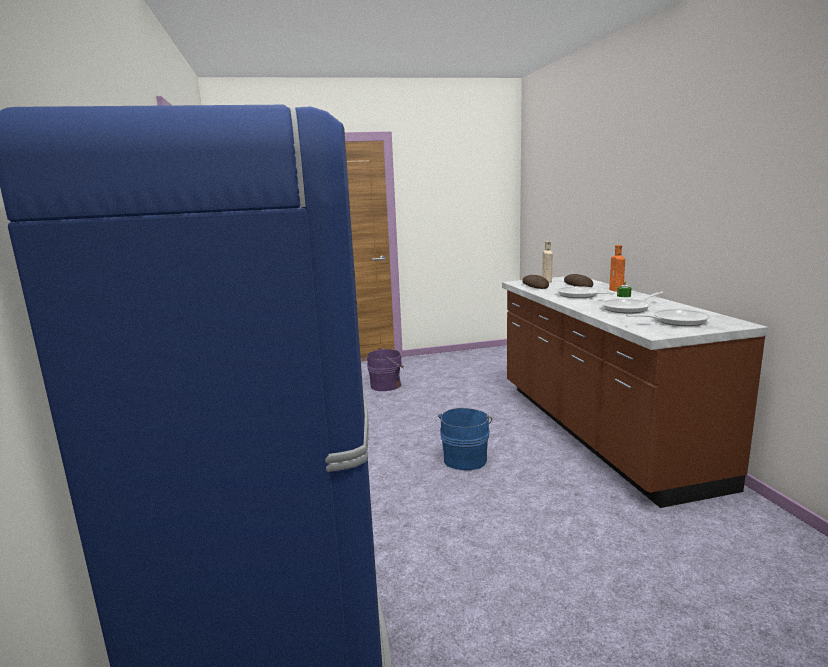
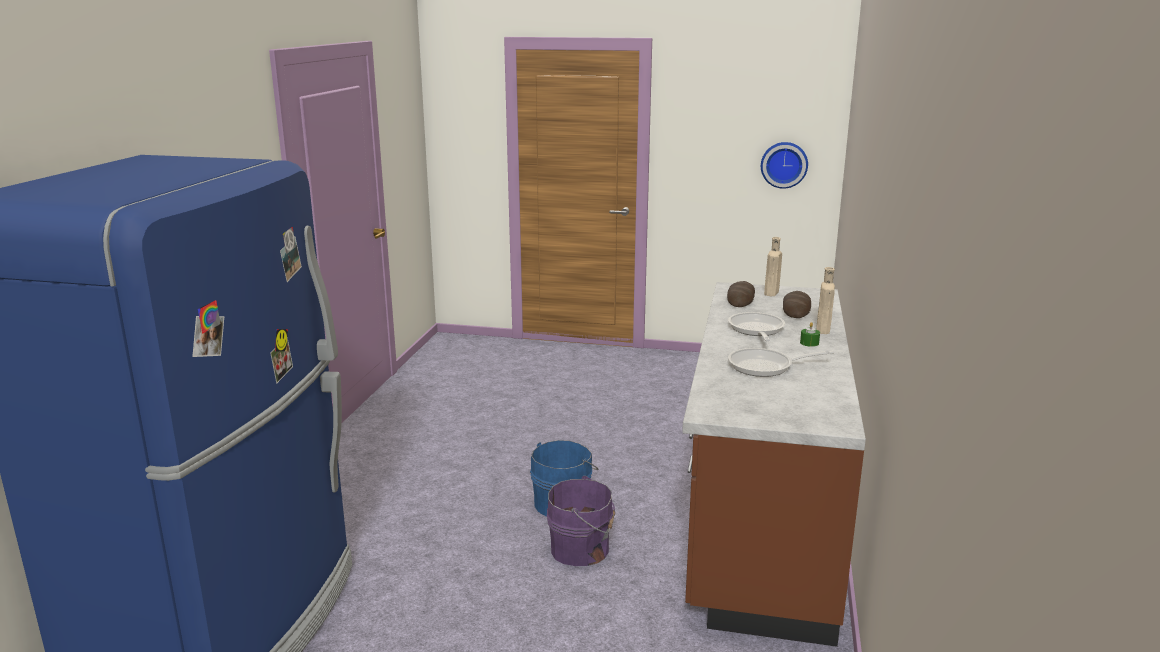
camera: 25 degrees right, 5 degrees up
purple bucket [367,348,404,391] -> purple bucket moved to [547,476,615,566]
orange bottle [609,245,625,292] -> beige bottle [816,267,835,334]
frying pan [626,309,710,326] -> none
none -> wall clock [761,142,808,189]

